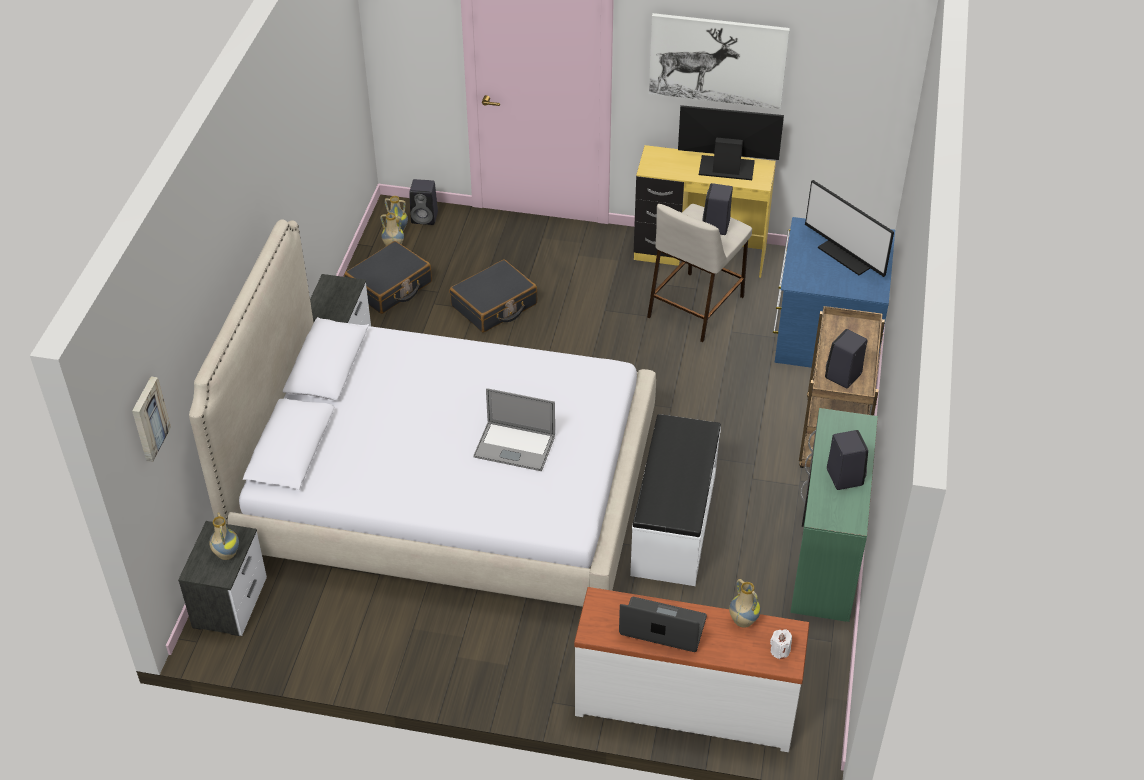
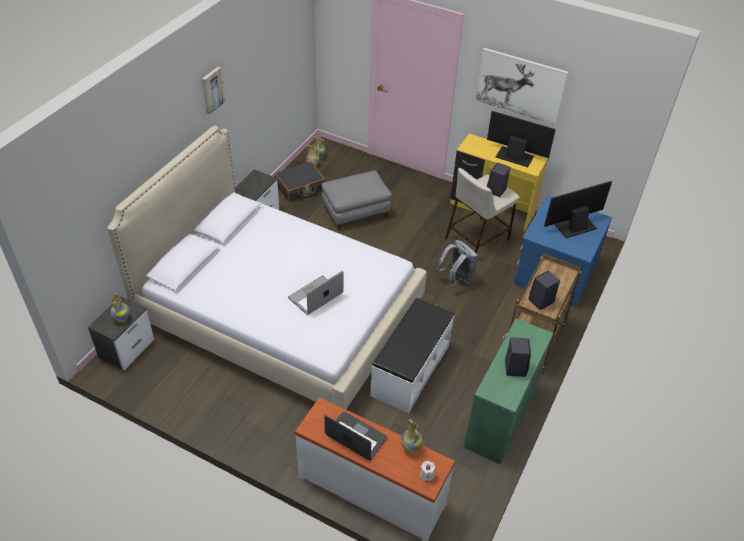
camera: 15 degrees right, 0 degrees up
picture [132,376,171,462] -> picture moved to [202,67,225,114]
black speaker [409,179,438,225] -> none
black suitcase [450,259,537,332] -> grey ottoman [322,171,392,231]
laptop [474,388,555,471] -> laptop turned 105 degrees clockwise [288,270,343,315]
monitor [805,180,894,277] -> monitor turned 90 degrees clockwise [544,181,612,238]
none -> grey backpack [436,240,478,288]

